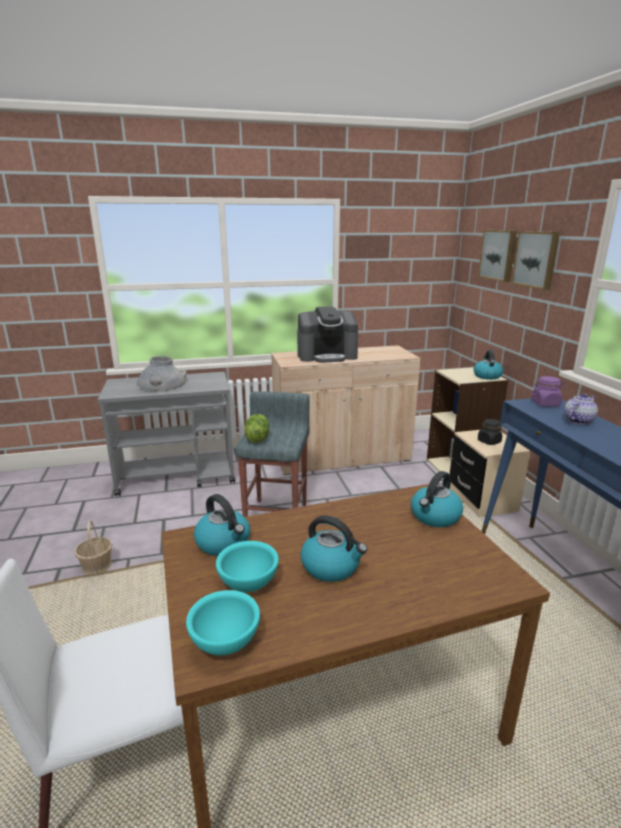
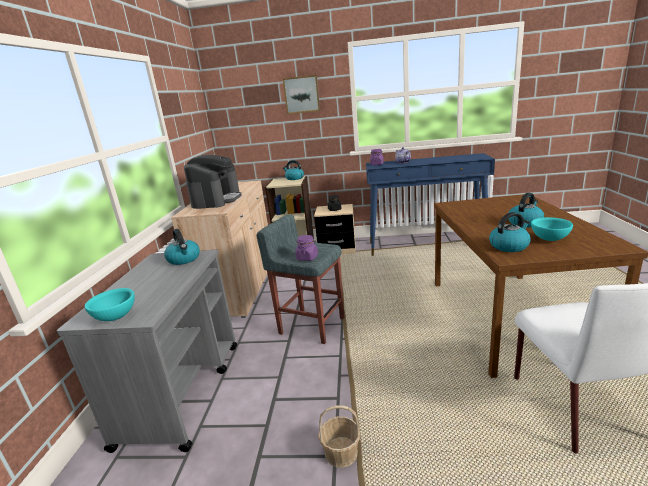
camera: 70 degrees left, 0 degrees up
grey vase [136,356,187,391] -> none
turquoise bowl [186,590,260,655] -> turquoise bowl moved to [85,288,135,321]
lettuce [245,414,269,442] -> purple jar [295,235,318,261]
kettle [411,471,463,527] -> kettle moved to [164,229,200,265]
picture [478,230,517,282] -> none

